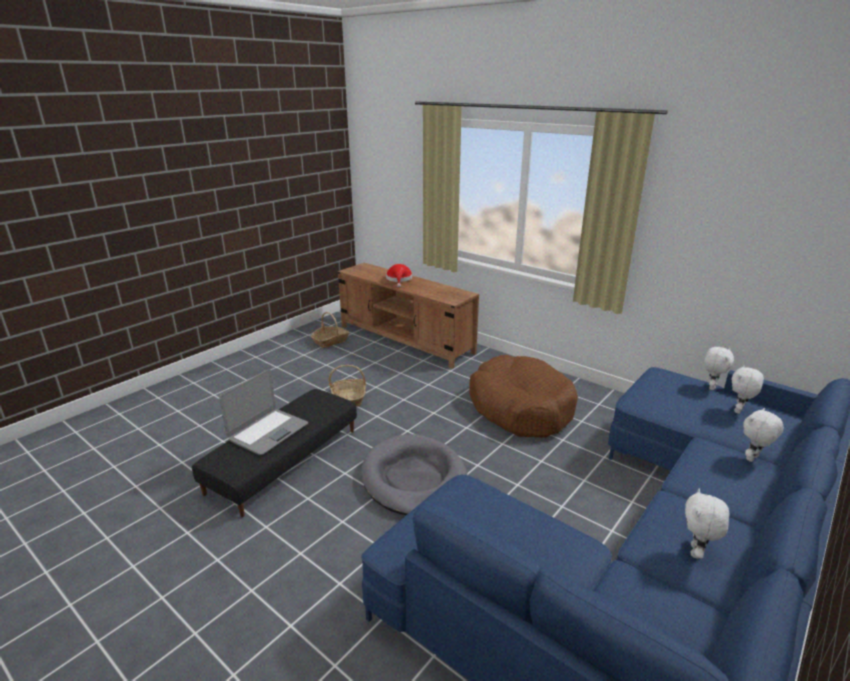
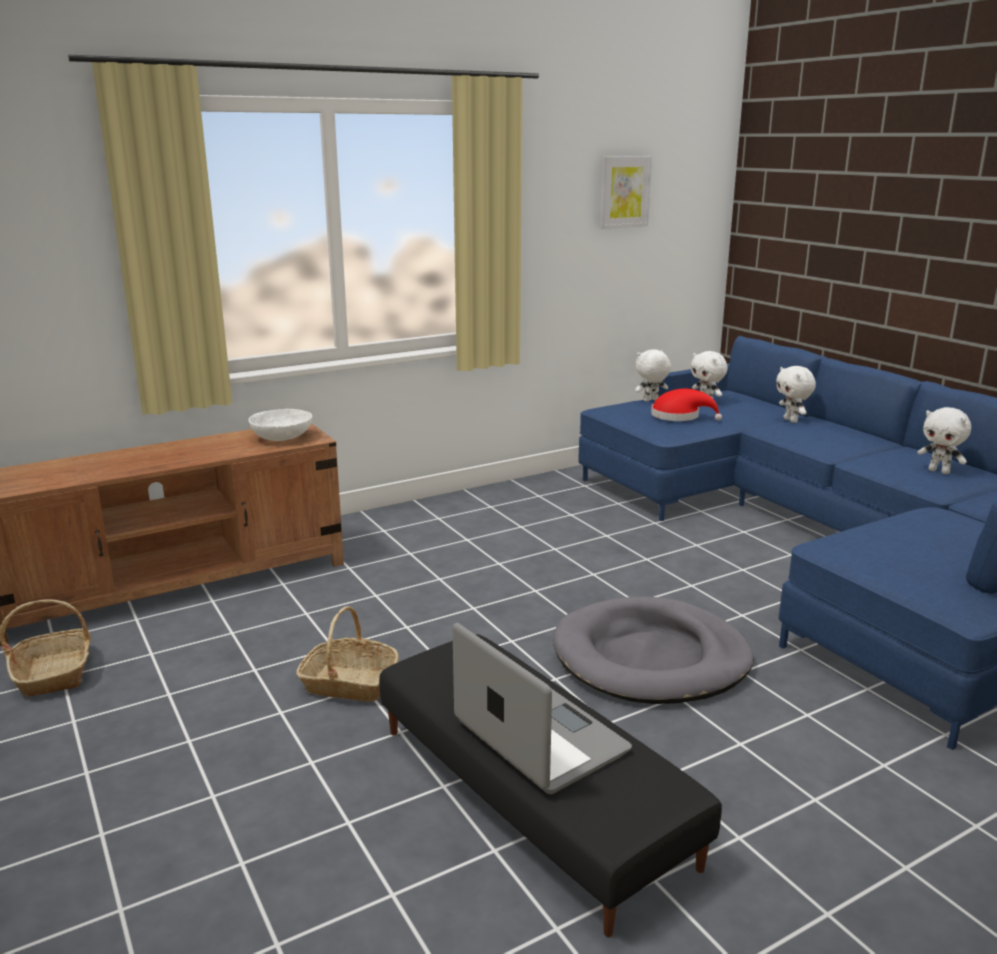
camera: 70 degrees left, 5 degrees down
red hat [386,264,412,287] -> red hat moved to [651,389,722,421]
brown dog bed [469,355,578,438] -> none
white plush toy [704,347,734,390] -> white plush toy turned 75 degrees counterclockwise [635,349,671,402]
none -> white bowl [249,409,312,441]
none -> picture [599,156,652,229]

